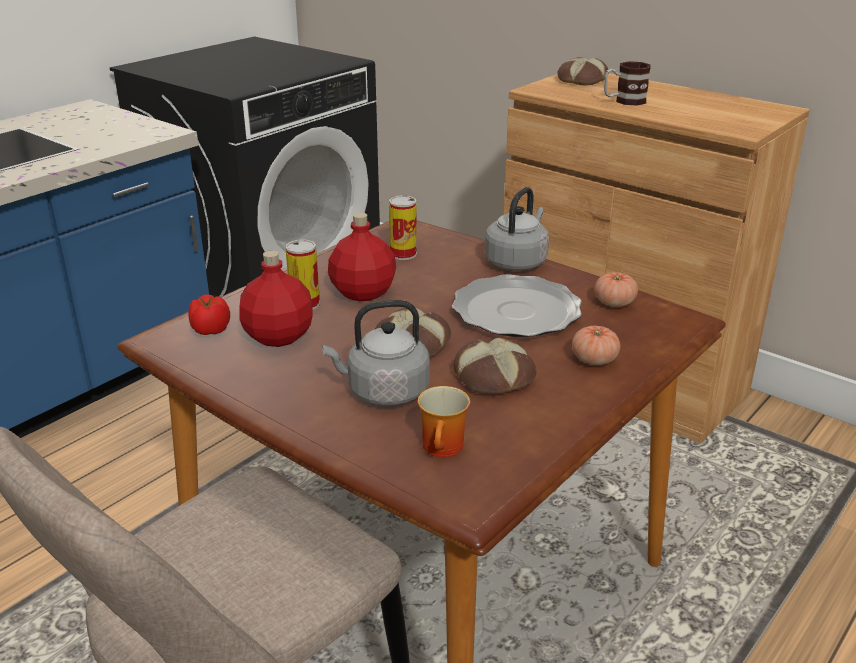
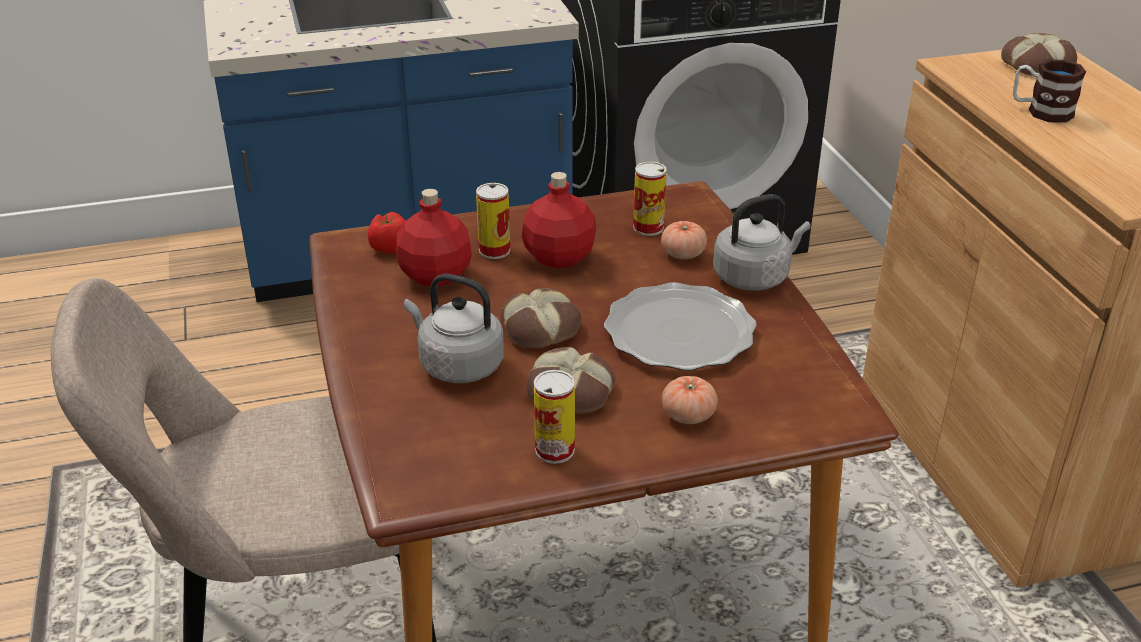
camera: 35 degrees right, 5 degrees up
mug [418,386,470,458] -> none
tomato [595,272,638,307] -> tomato moved to [661,221,707,259]
none -> can [534,370,575,464]

